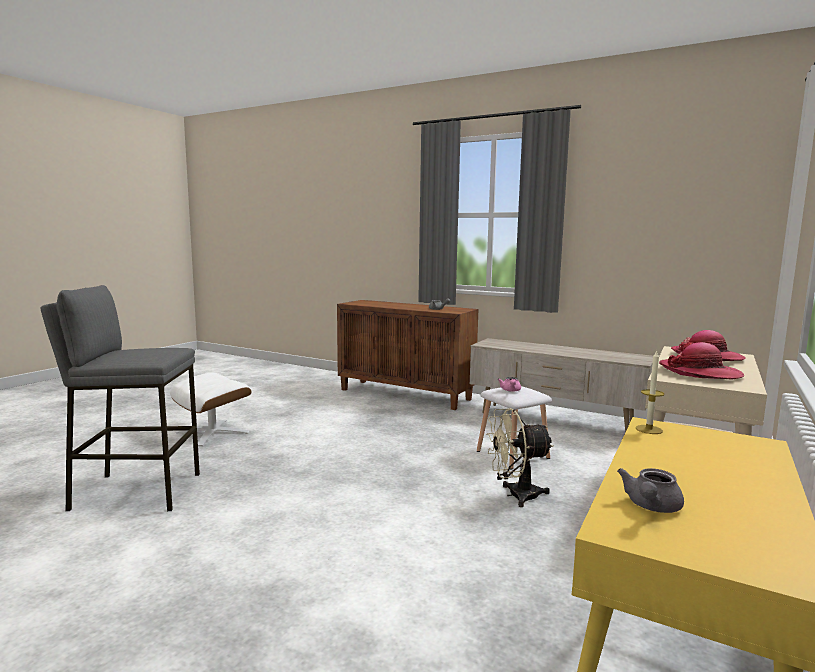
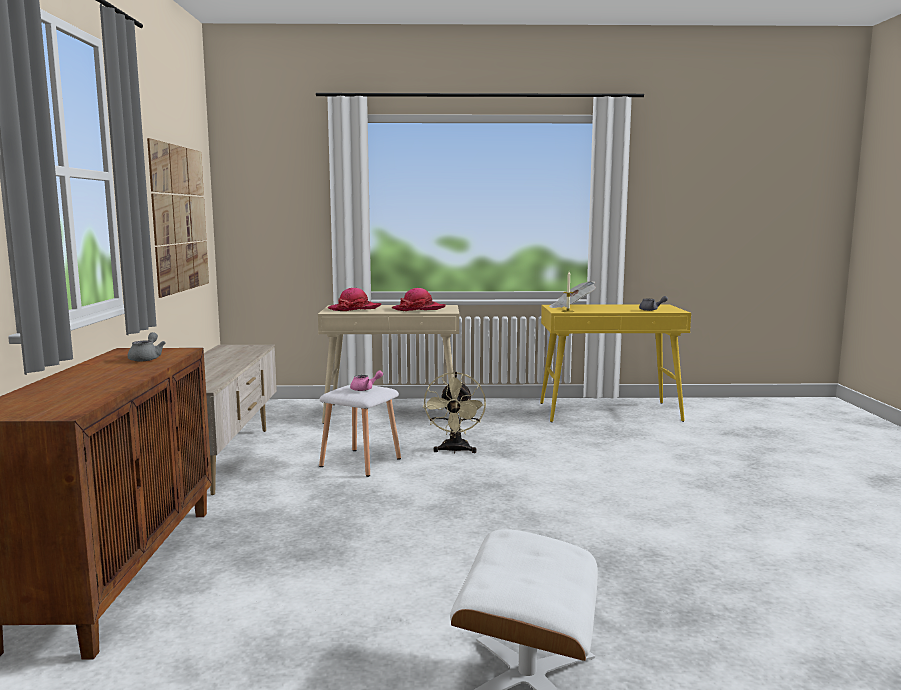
camera: 120 degrees left, 0 degrees up
grey stool [41,285,200,511] -> none
beige fan [486,408,553,507] -> beige fan turned 45 degrees clockwise [423,372,486,454]
none -> picture [147,138,209,298]
none -> newspaper [549,281,596,308]

